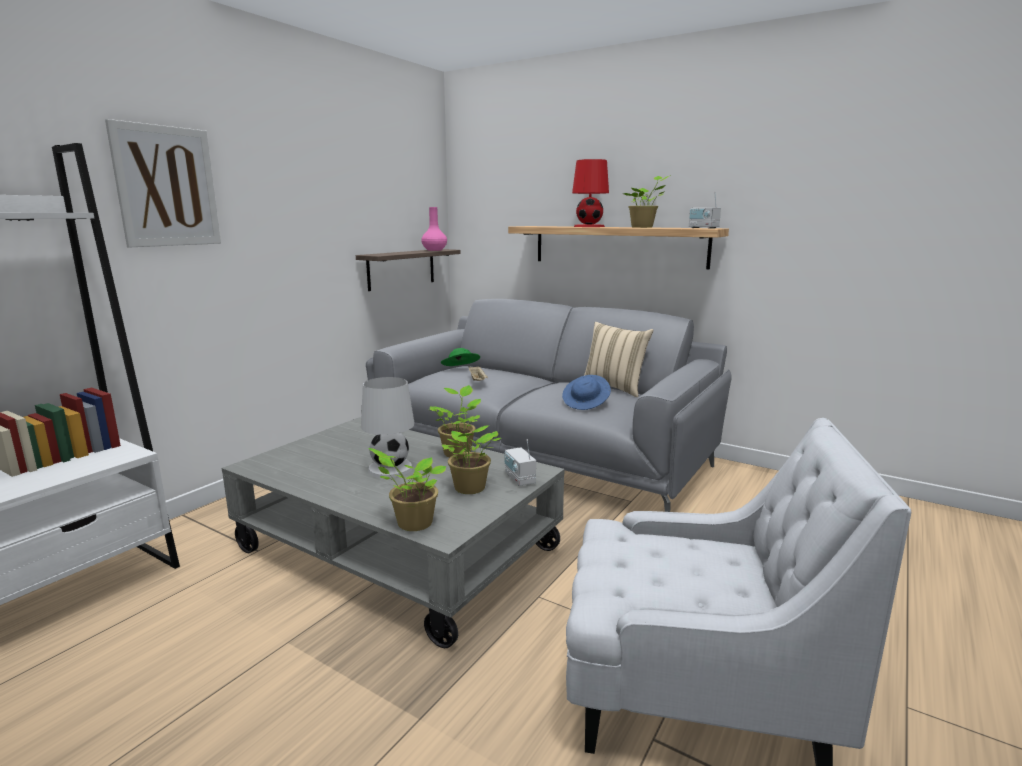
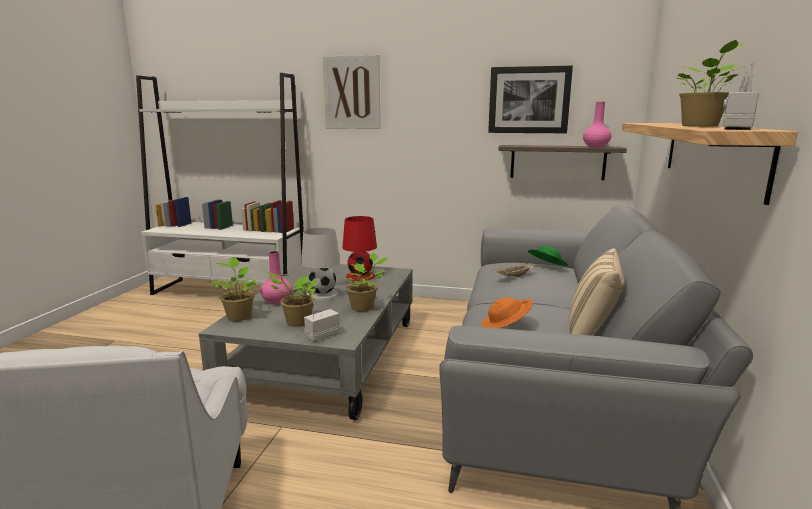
camera: 70 degrees right, 0 degrees up
blue hat [562,375,611,410] -> orange hat [481,297,533,328]
red table lamp [572,159,609,227] -> red table lamp moved to [342,216,377,281]
none -> pink vase [260,251,293,304]
none -> picture [488,65,573,133]

